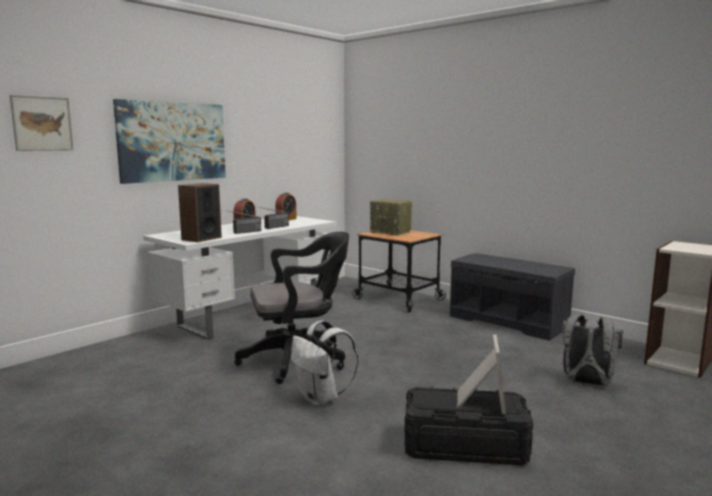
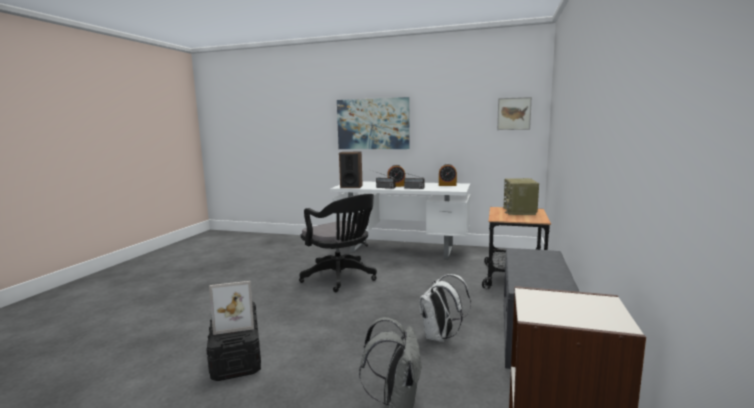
camera: 65 degrees right, 0 degrees up
picture [10,95,74,151] -> picture moved to [497,97,532,130]
white backpack [291,320,358,406] -> white backpack moved to [419,274,471,342]

